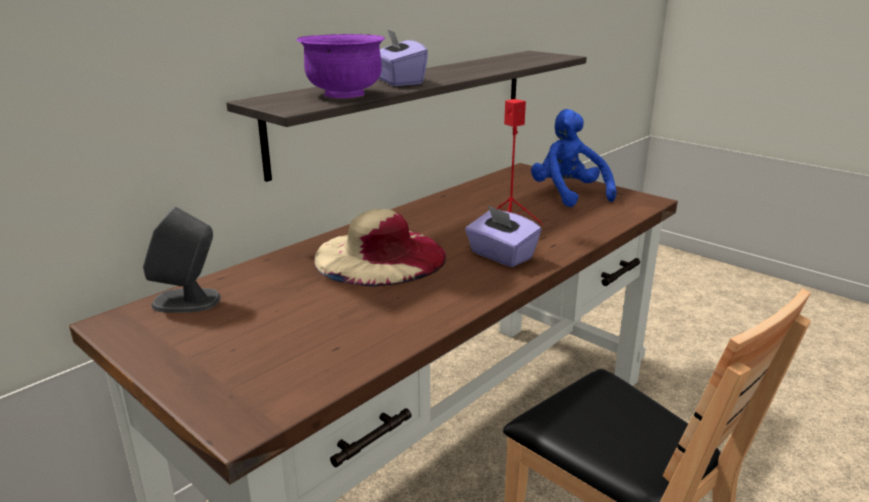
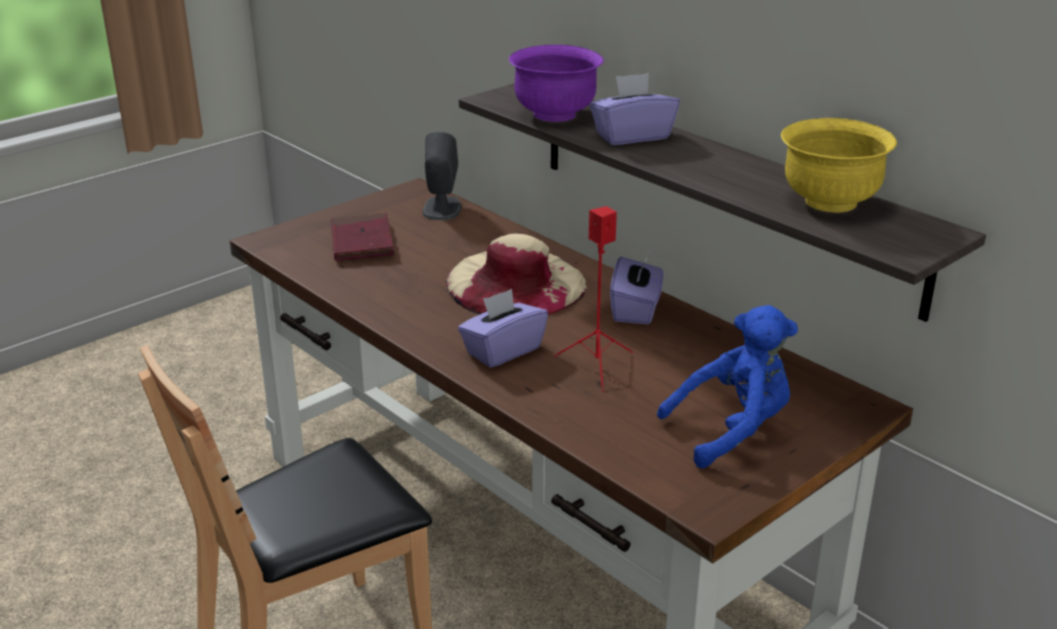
camera: 95 degrees right, 5 degrees up
none -> red book [331,213,394,261]
none -> purple tissue box [610,255,664,324]
none -> yellow bowl [781,118,897,212]

